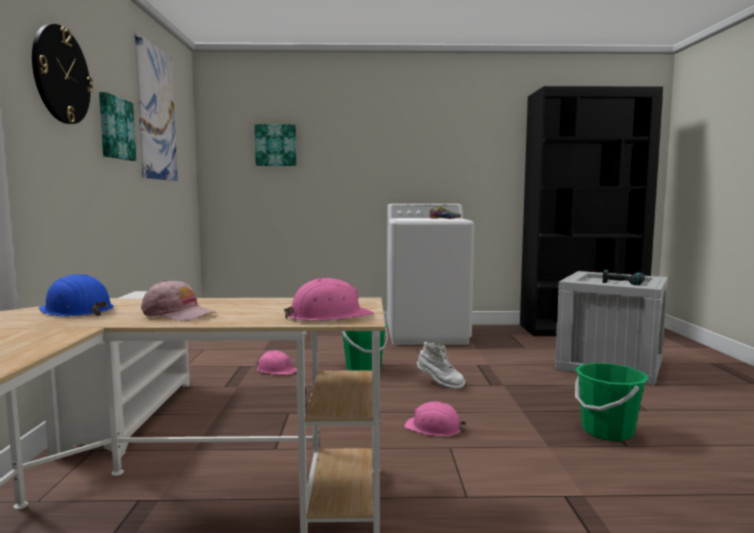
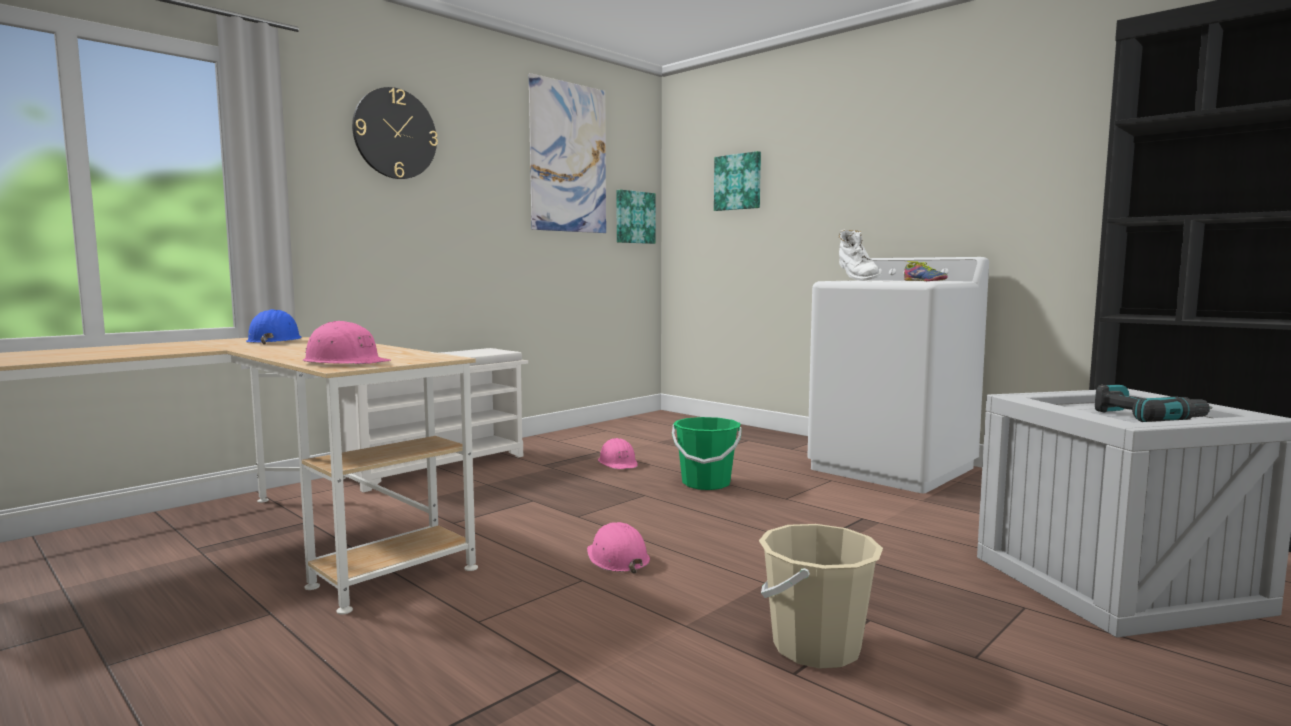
camera: 45 degrees right, 0 degrees up
picture [99,92,136,161] -> picture moved to [616,190,656,244]
pink cap [141,280,217,321] -> none
white boot [417,342,465,389] -> white boot moved to [839,230,881,281]
green bucket [575,363,648,441] -> beige bucket [759,524,883,669]

